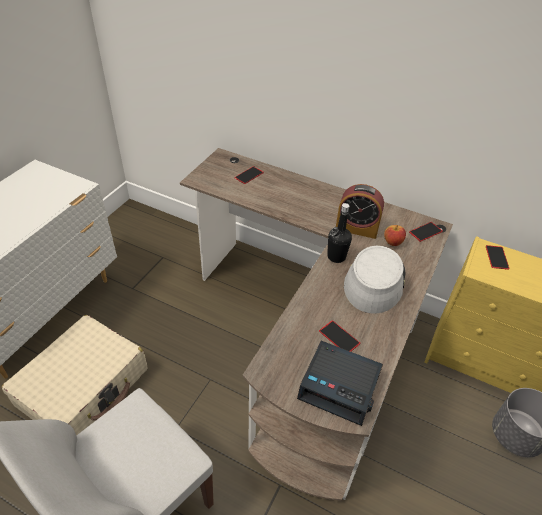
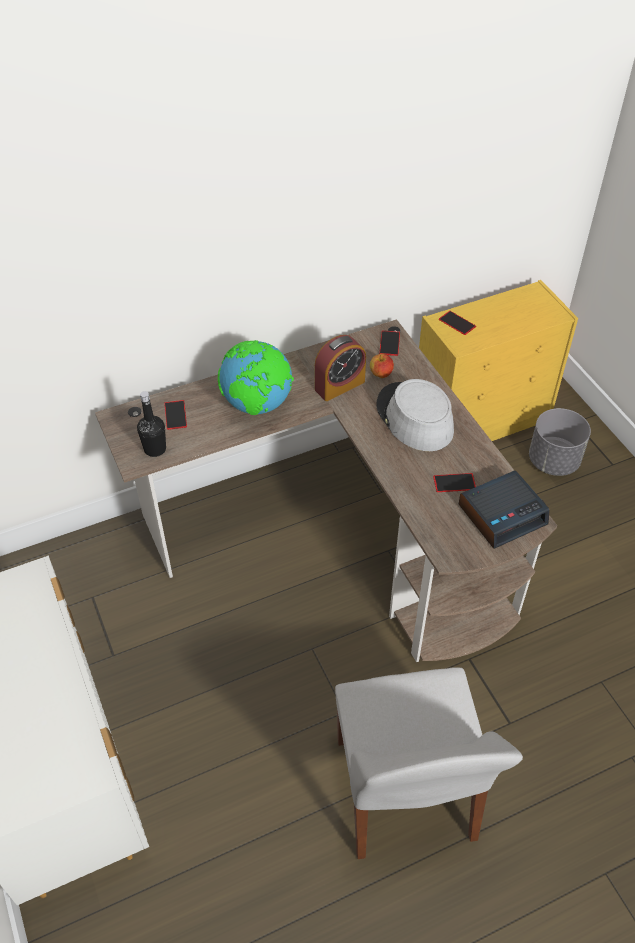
camera: 50 degrees left, 5 degrees up
beige suitcase [2,315,147,435] -> none
black bottle [327,203,352,263] -> black bottle moved to [137,391,166,457]
none -> globe [218,340,294,415]

